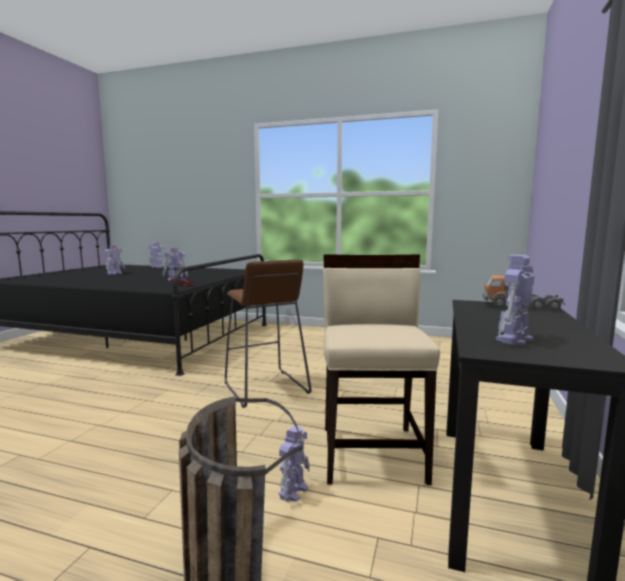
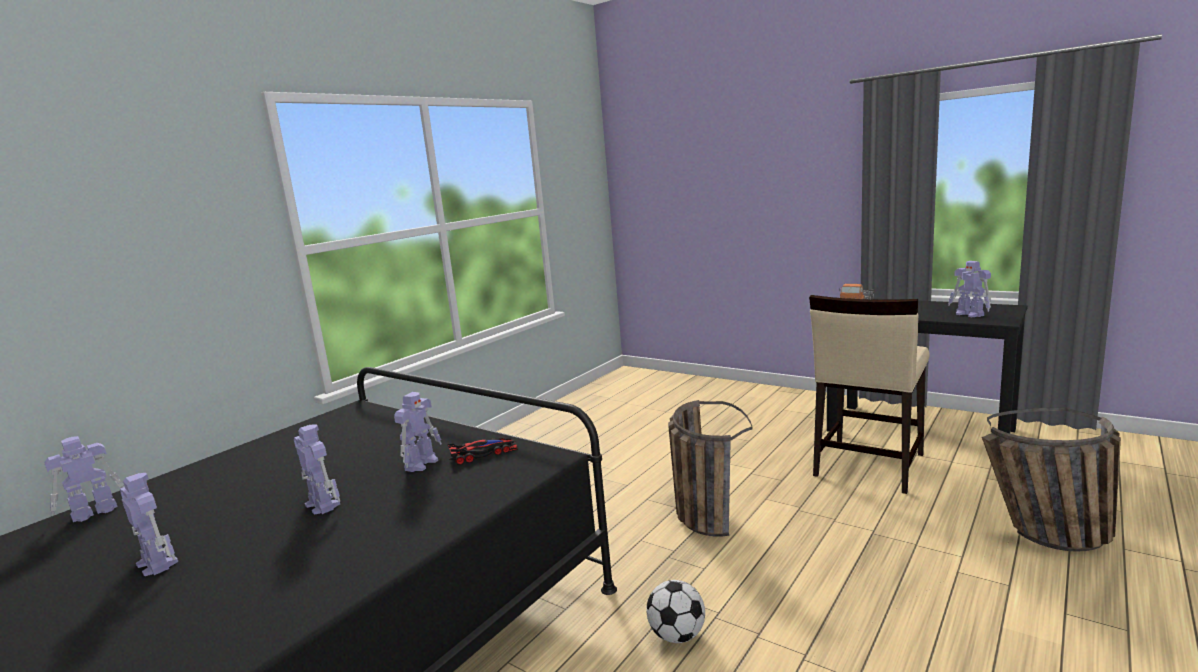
camera: 70 degrees left, 5 degrees up
brown stool [225,260,312,408] -> basket [668,400,752,536]
toy robot [279,425,310,502] -> toy robot moved to [294,424,340,515]
beige chair [323,254,440,485] -> beige chair turned 75 degrees counterclockwise [809,295,930,494]
none -> football [646,580,705,643]

